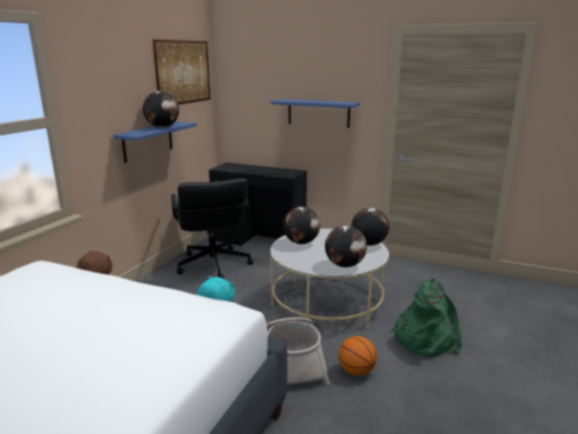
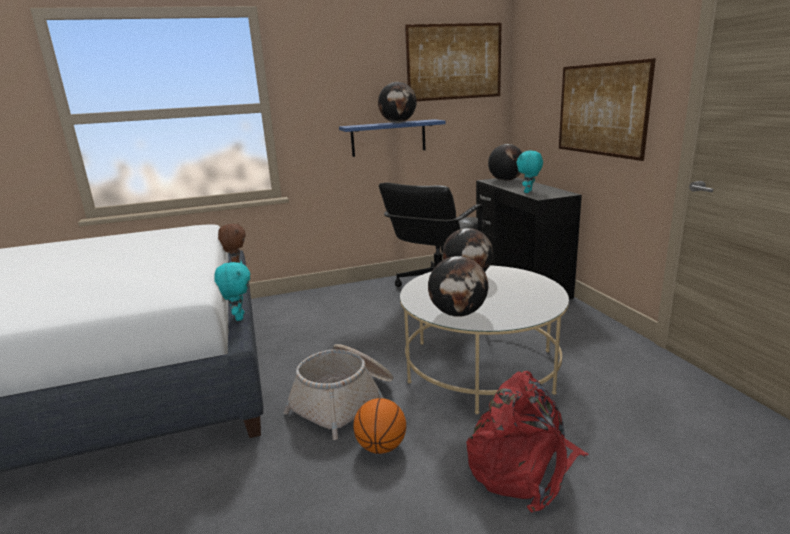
camera: 50 degrees right, 0 degrees up
blue shelf [270,99,360,128] -> picture [559,58,656,161]
globe [351,208,389,246] -> globe moved to [488,144,522,181]
green backpack [390,278,462,357] -> red backpack [466,371,588,513]
none -> turquoise plush toy [517,151,543,193]

